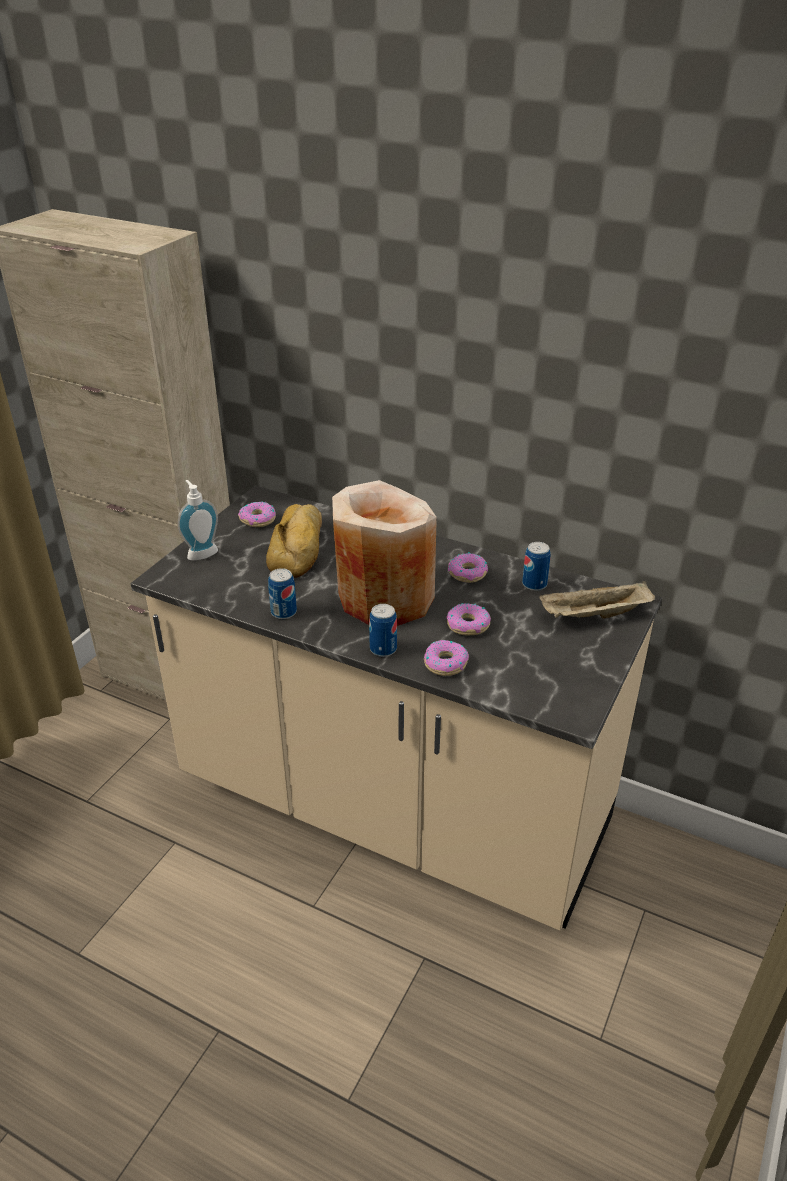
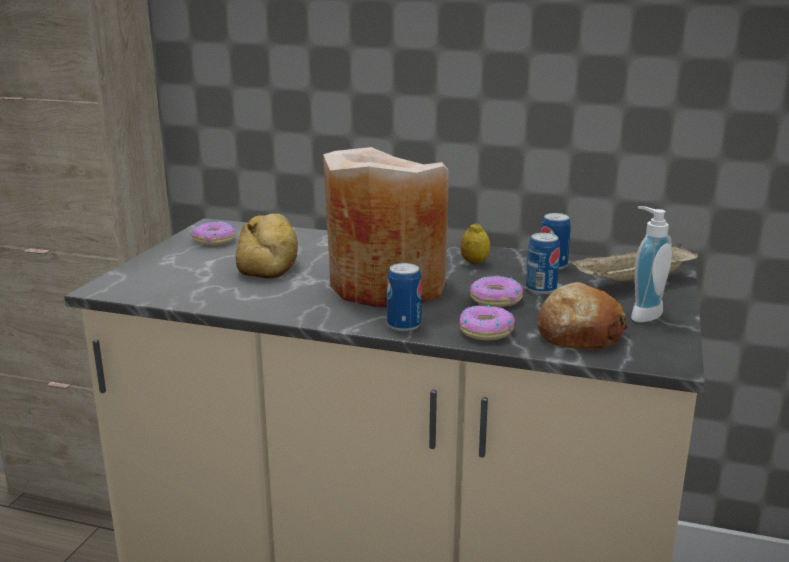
camera: 10 degrees left, 15 degrees down
soap dispenser [178,480,218,561] -> soap dispenser moved to [631,206,672,322]
can [268,568,297,619] -> can moved to [526,233,560,294]
donut [448,552,488,583] -> lemon [460,223,490,264]
none -> bread [538,282,628,350]

